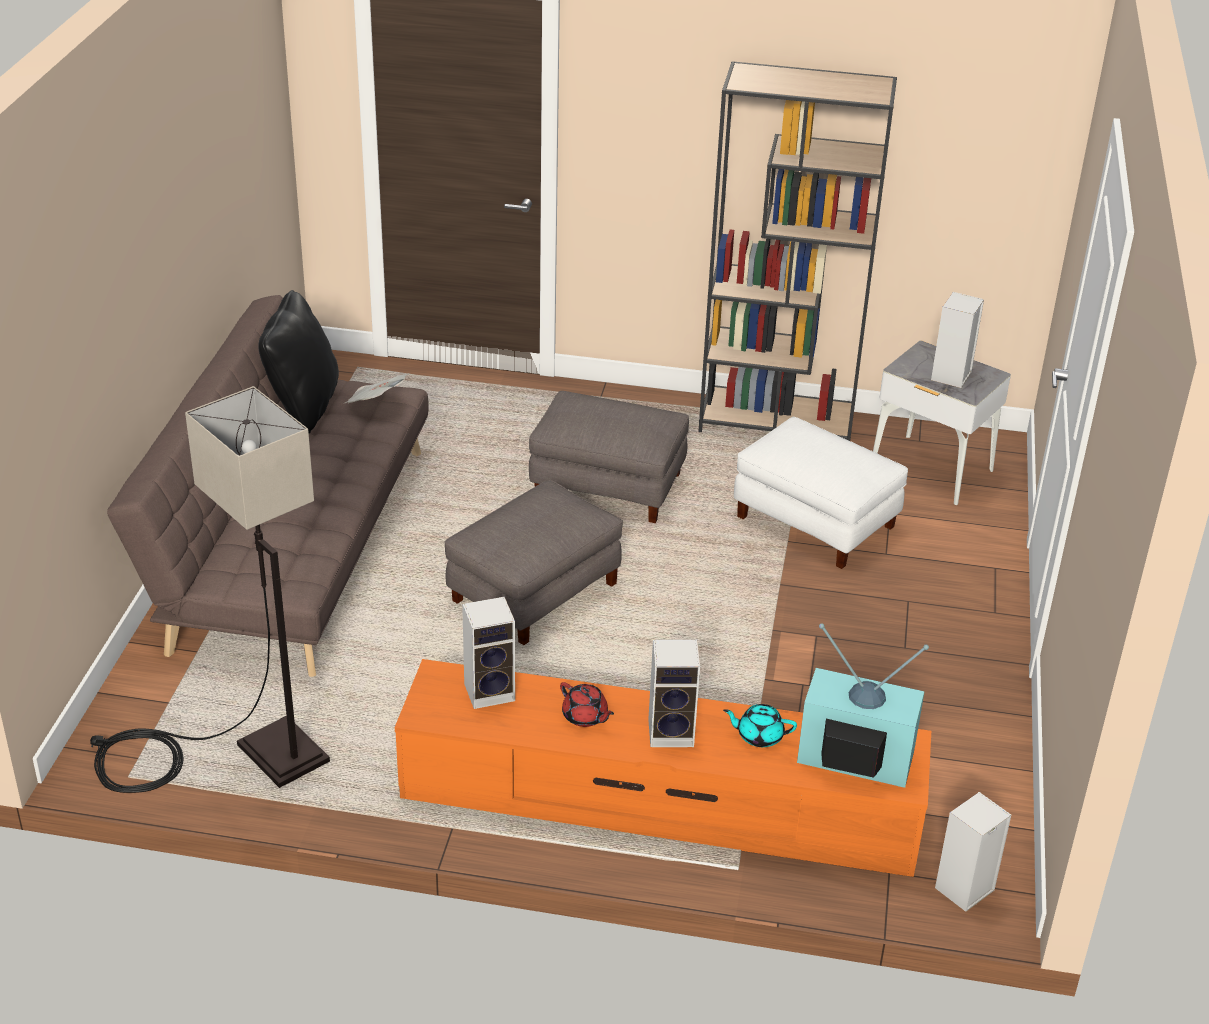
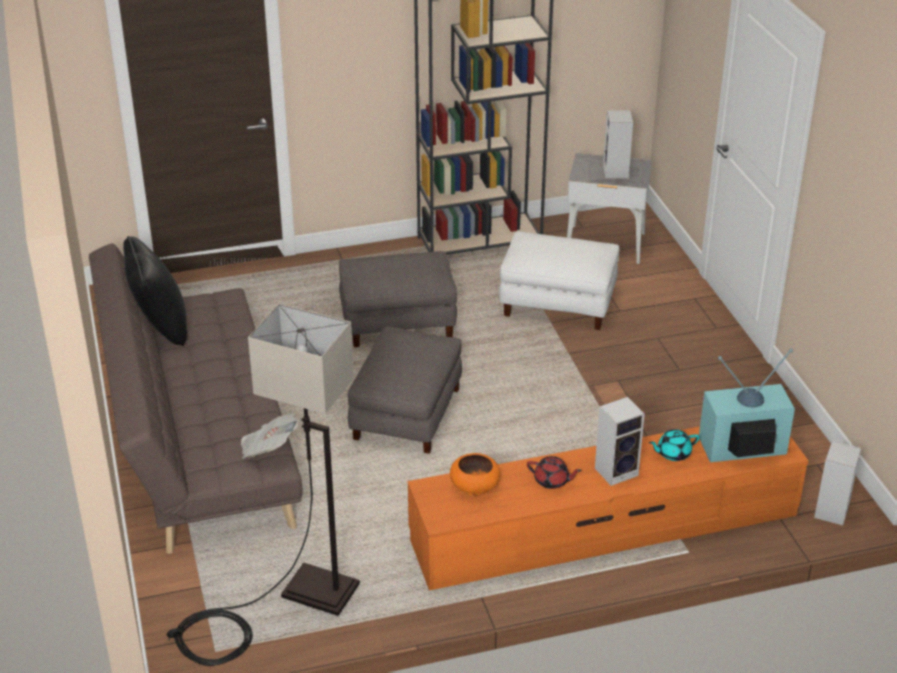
camera: 25 degrees left, 0 degrees up
newspaper [345,373,409,403] -> newspaper moved to [241,413,298,459]
speaker [462,597,515,709] -> orange bowl [450,453,501,496]

